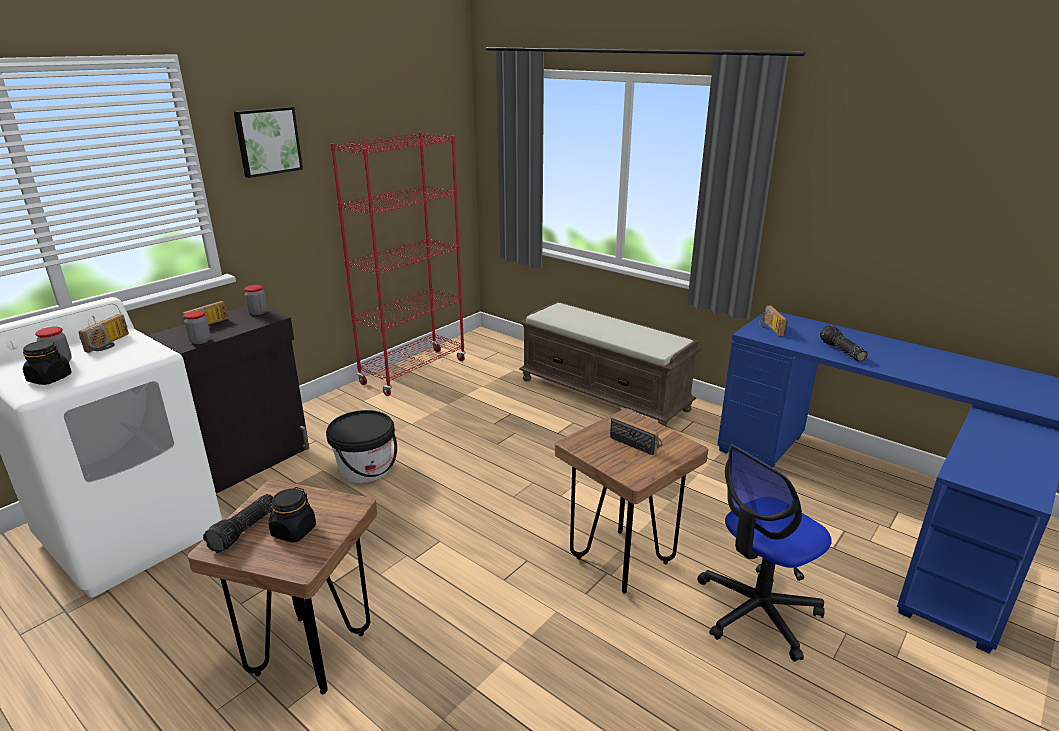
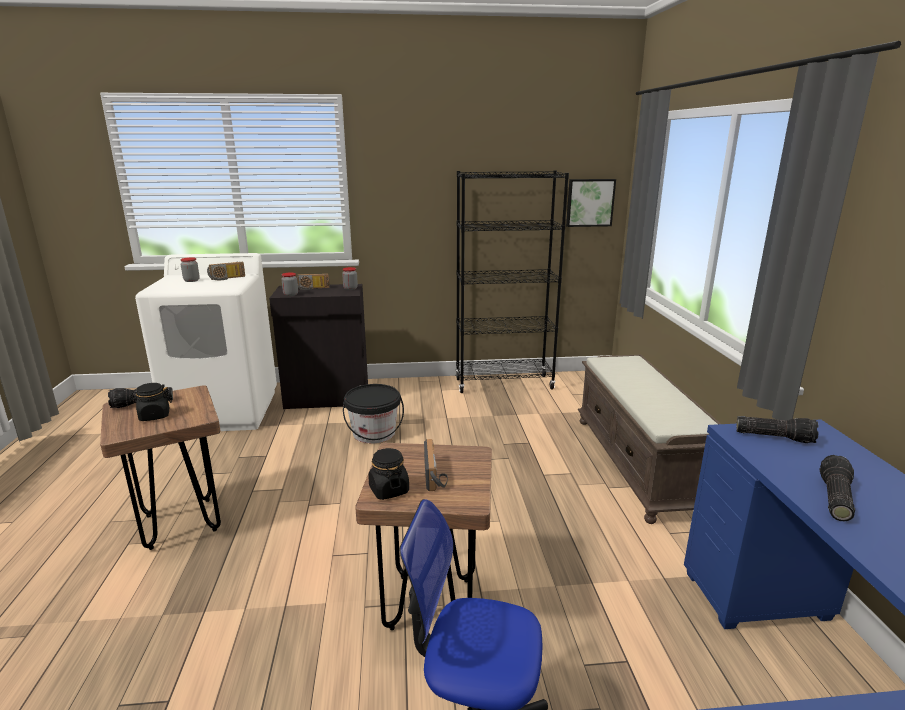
camera: 45 degrees right, 5 degrees down
black jar [23,340,71,385] -> black jar moved to [368,448,409,500]
picture [234,107,303,178] -> picture moved to [566,179,616,227]
red bookcase [330,132,466,396] -> black bookcase [455,170,569,393]
radio [759,305,788,336] -> flashlight [736,416,819,443]

